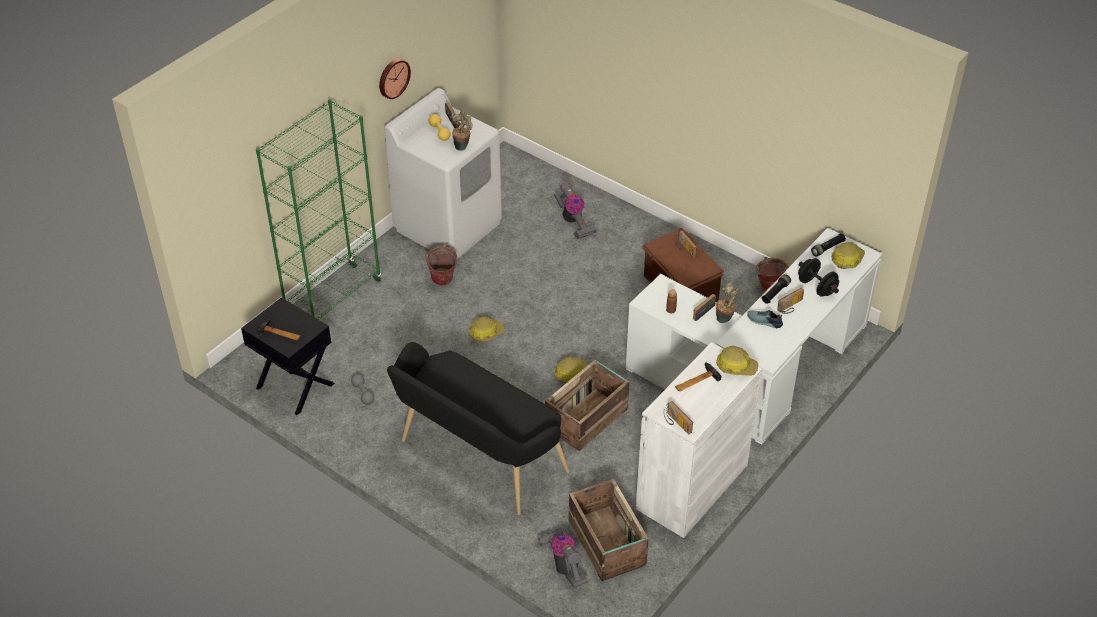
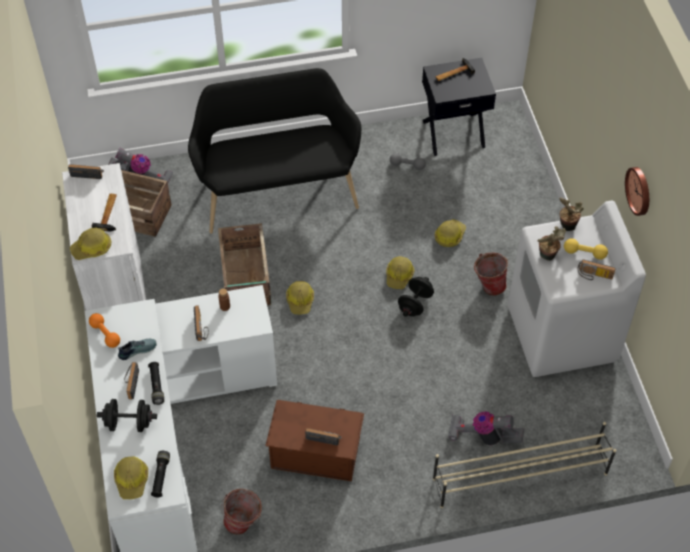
camera: 130 degrees right, 10 degrees up
green bookcase [256,99,381,320] -> none
potted plant [716,283,739,323] -> potted plant moved to [559,197,584,231]
none -> orange dumbbell [89,313,120,348]
none -> black dumbbell [398,277,434,317]
none -> beige shoe rack [433,422,616,508]
none -> hard hat [435,219,466,247]

